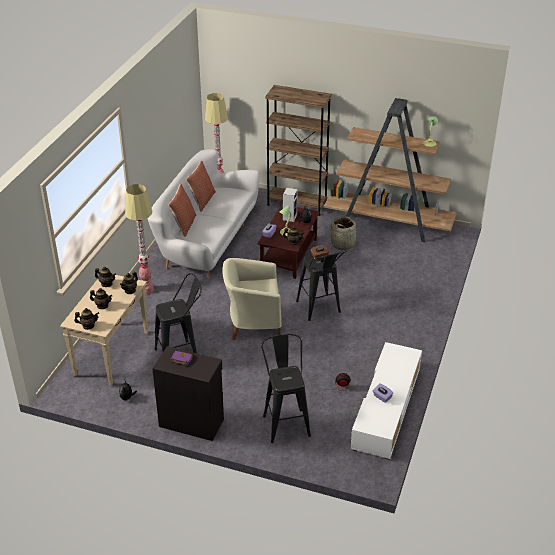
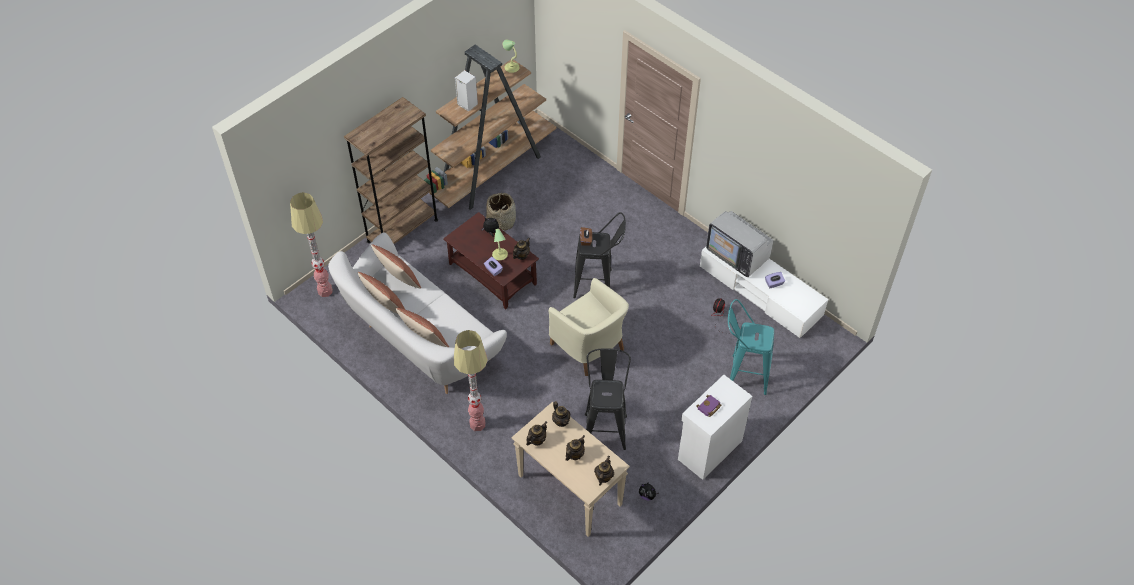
camera: 65 degrees left, 15 degrees up
black cabinet [152,346,224,441] -> white cabinet [678,375,752,480]
beige armchair [222,258,282,340] -> beige armchair turned 60 degrees counterclockwise [549,278,629,376]
black stool [261,334,311,443] -> turquoise stool [728,299,774,395]
speaker [283,188,298,222] -> speaker moved to [455,70,478,112]
none -> pillow [371,244,421,289]
none -> television [706,211,774,277]

